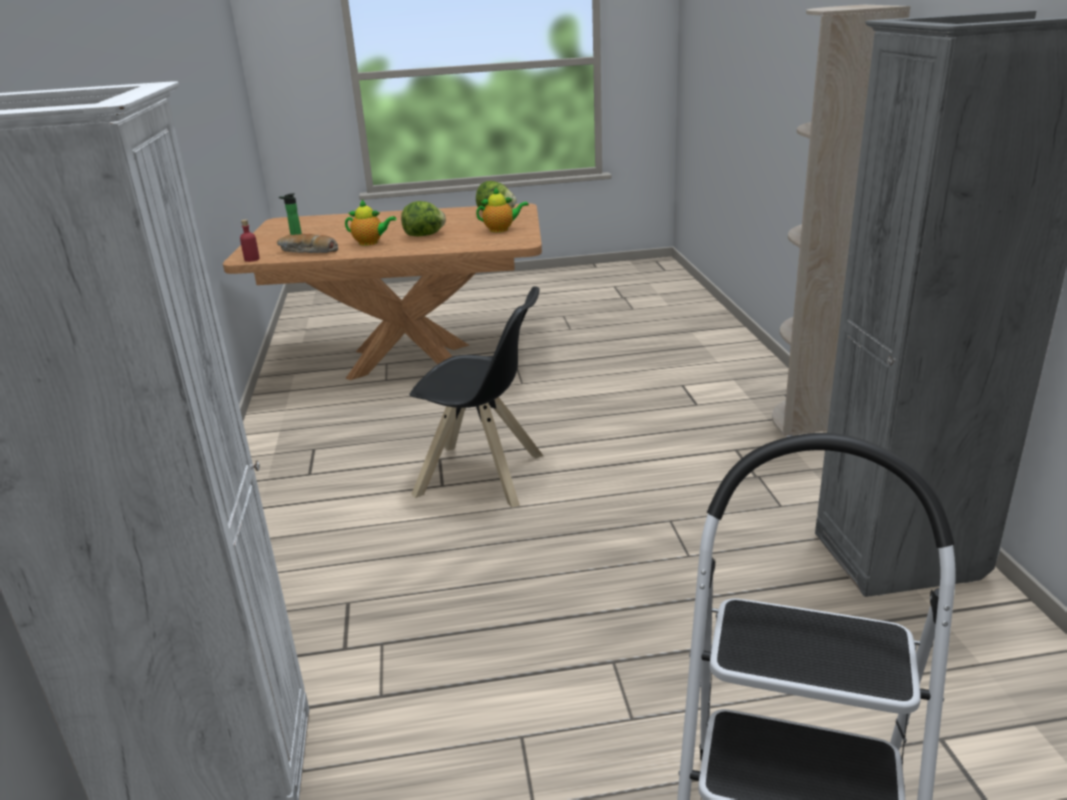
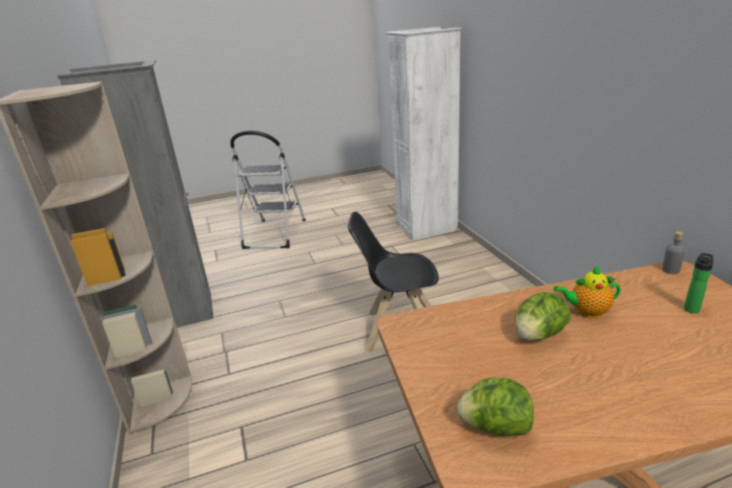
camera: 170 degrees right, 0 degrees up
red bottle [240,219,260,262] -> grey bottle [662,232,685,274]
bread [277,234,338,253] -> none
teapot [476,187,529,232] -> none

